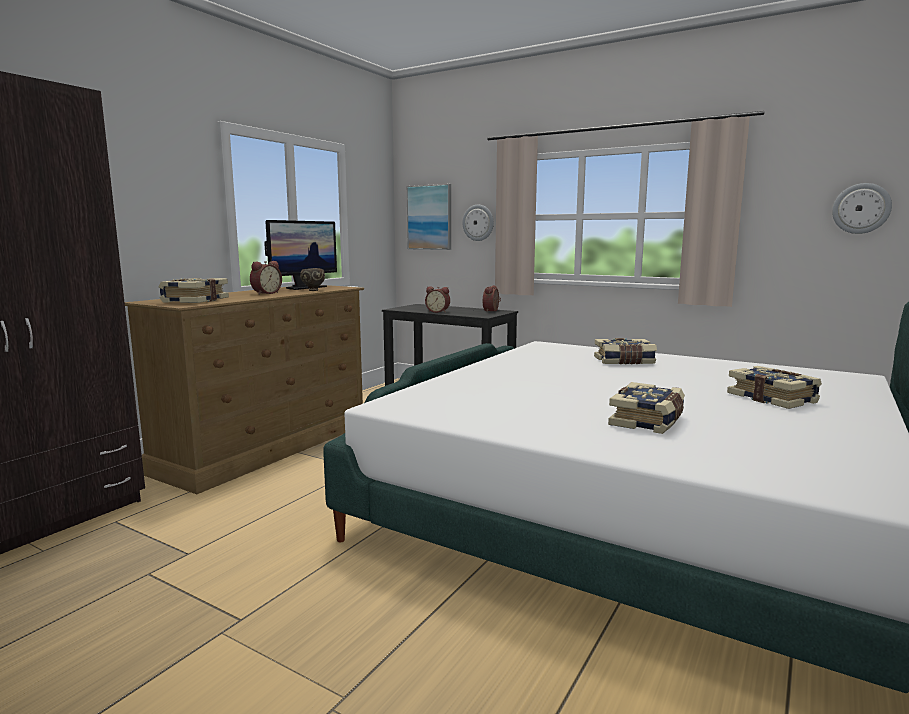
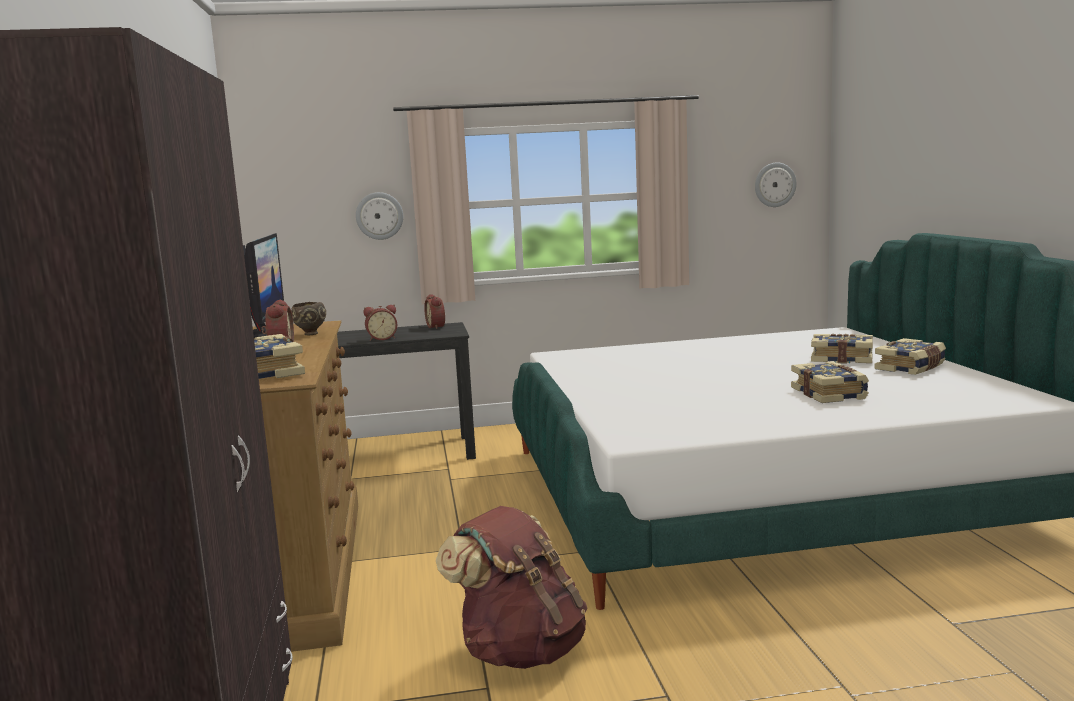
camera: 40 degrees left, 0 degrees up
picture [407,184,451,250] -> none
book [594,338,657,365] -> book moved to [874,338,946,375]
none -> brown backpack [436,506,588,669]

